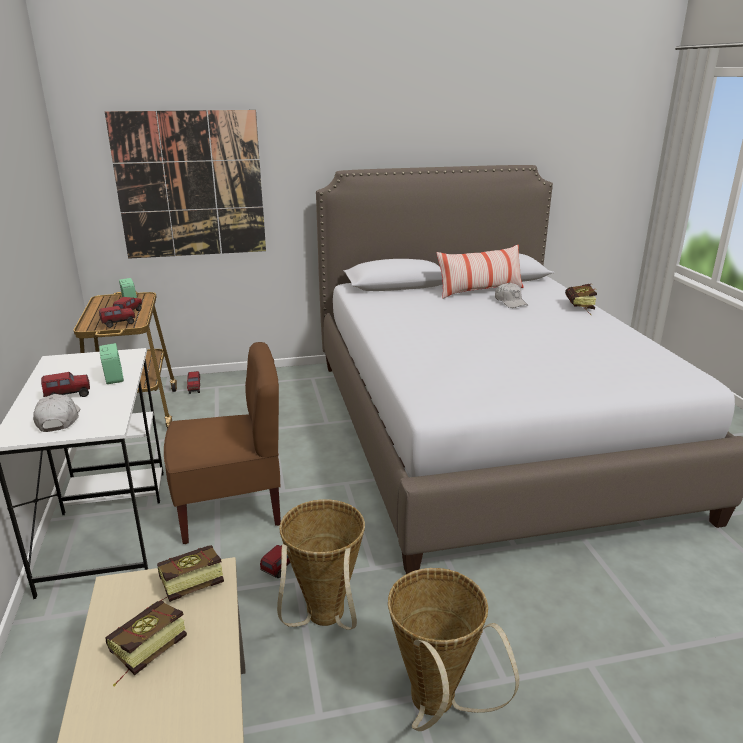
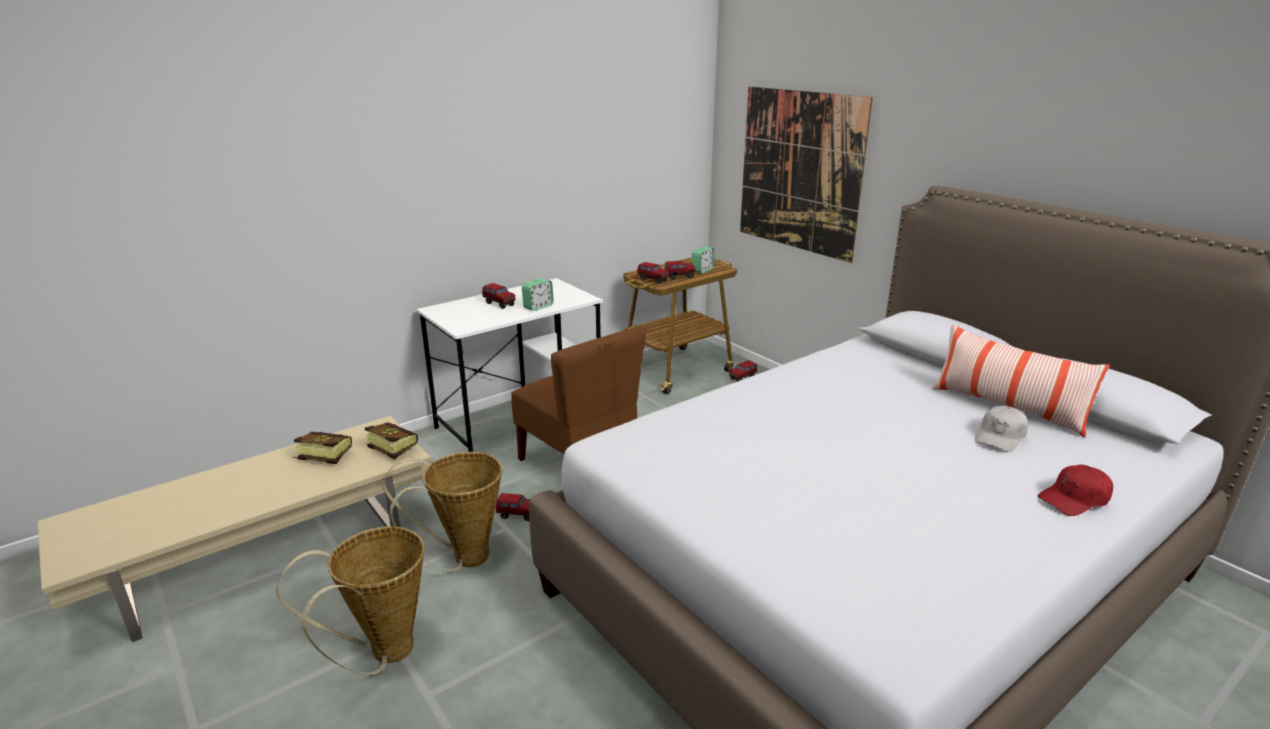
camera: 65 degrees right, 0 degrees up
white cap [33,394,80,432] -> none
book [565,284,597,316] -> red cap [1038,465,1113,516]

